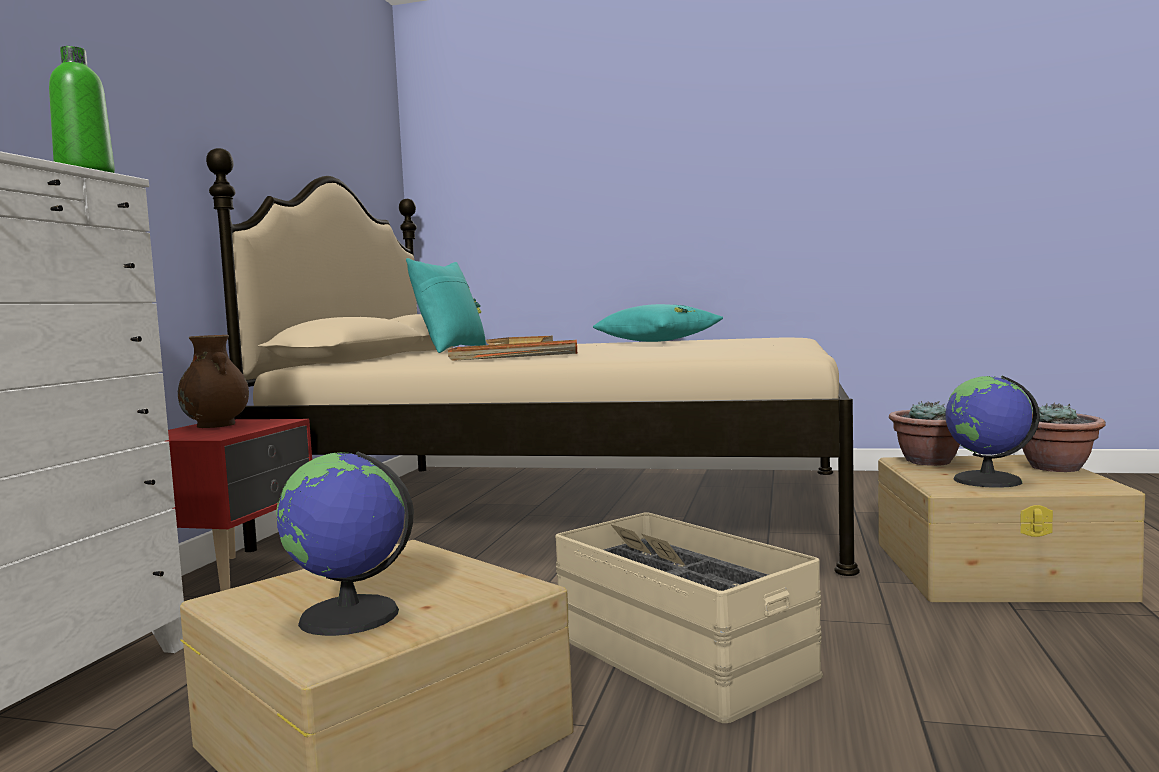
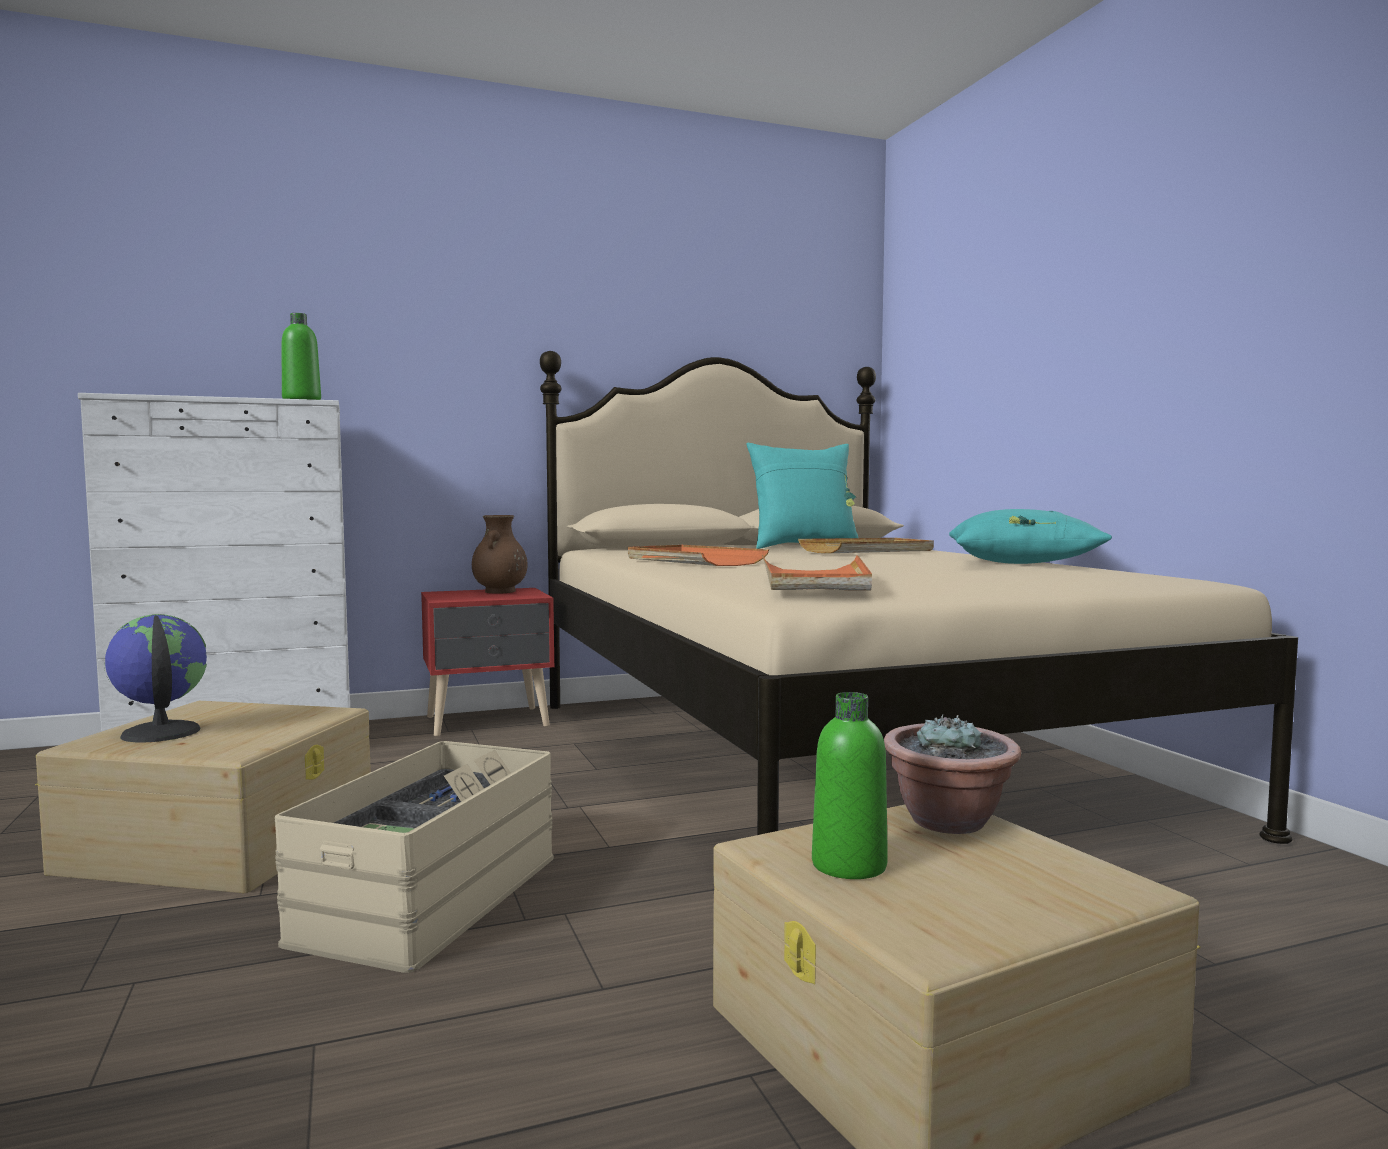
camera: 55 degrees right, 0 degrees up
globe [945,376,1040,488] -> green bottle [812,692,888,879]
potted plant [1022,403,1106,472] -> none
none -> orange tray [762,555,872,591]

